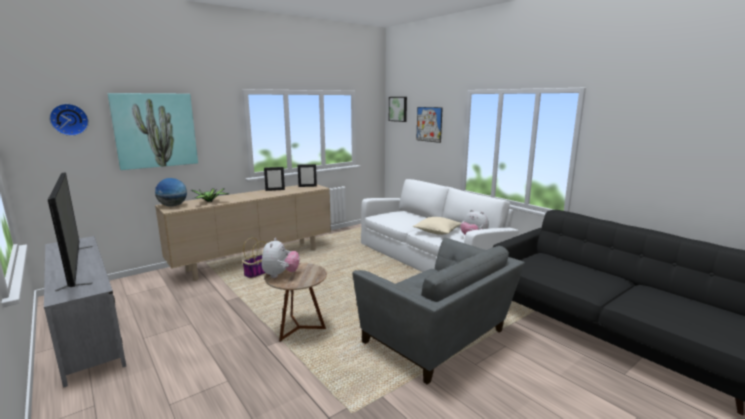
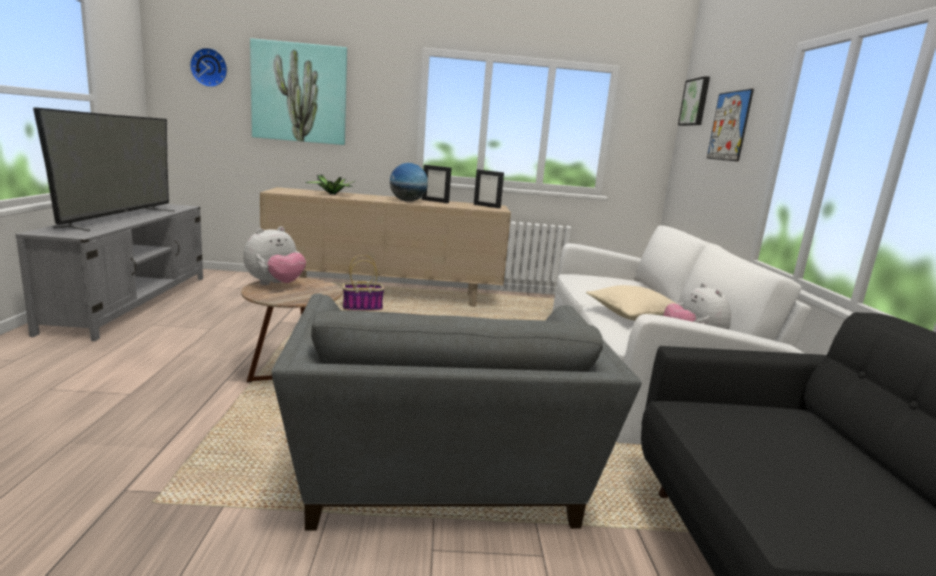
camera: 35 degrees right, 0 degrees up
globe [155,178,187,207] -> globe moved to [390,163,428,202]

